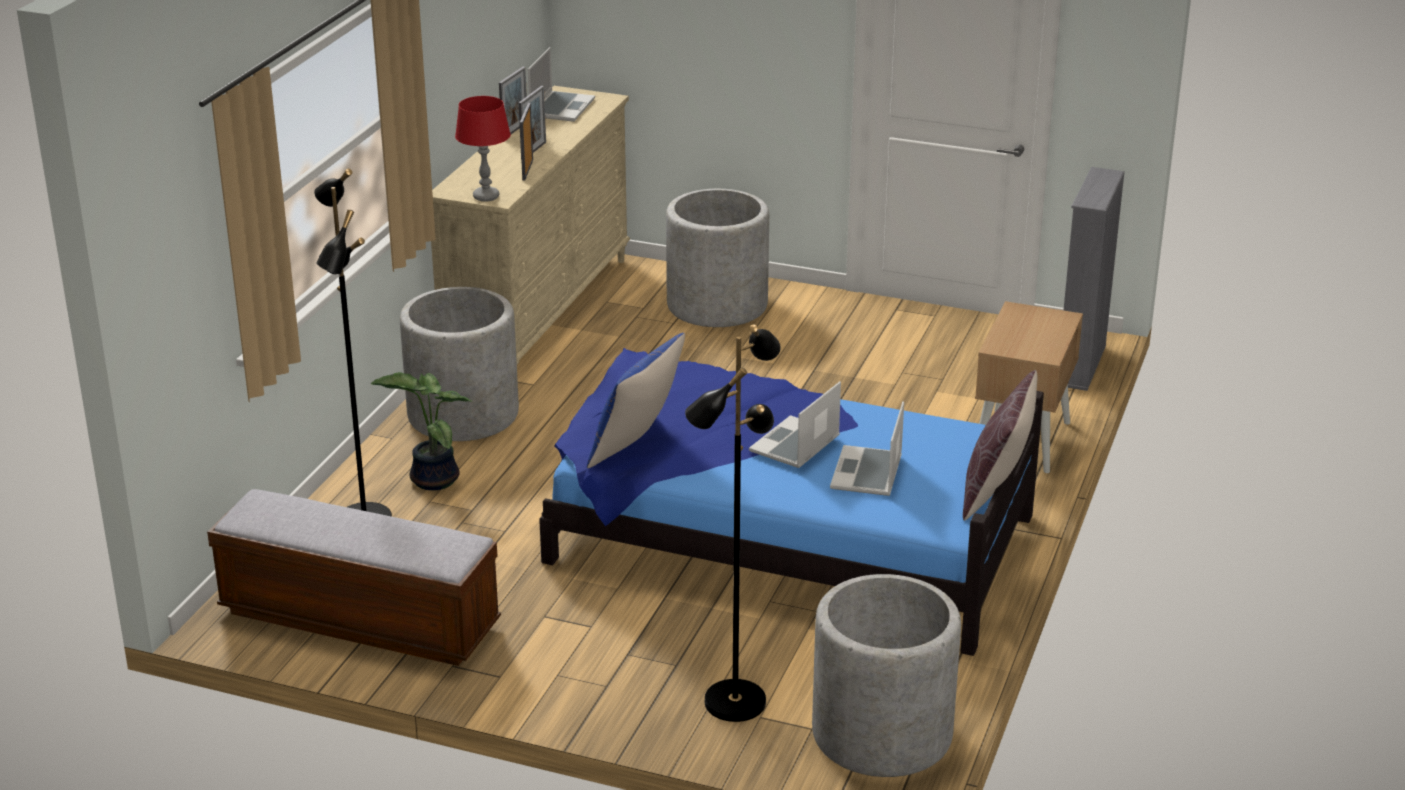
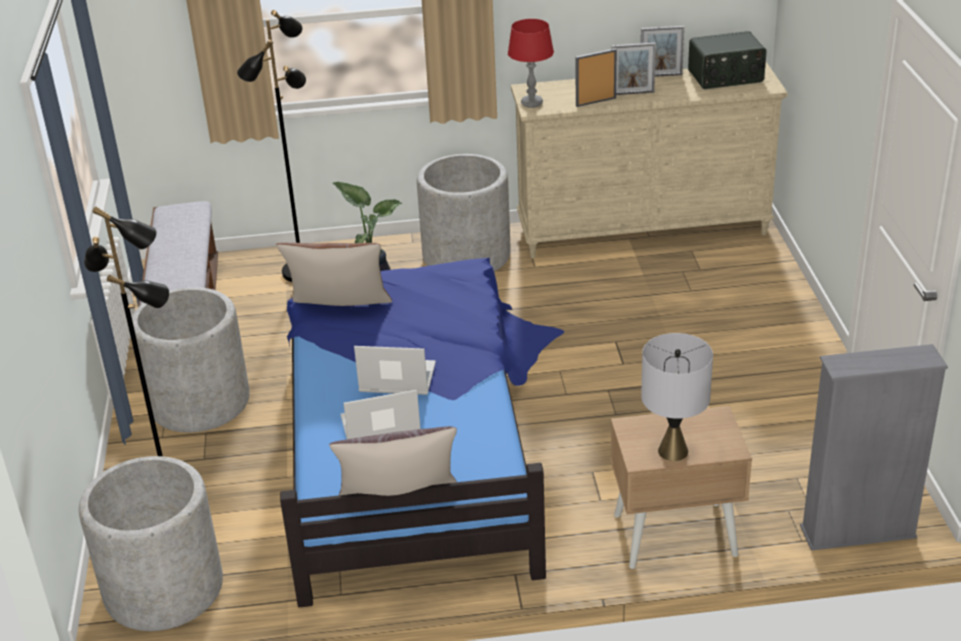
camera: 65 degrees right, 5 degrees up
laptop [528,47,595,122] -> radio [688,31,766,89]
blue pillow [587,333,685,468] -> brown pillow [276,243,392,306]
grey planter [666,189,769,327] -> grey planter moved to [132,287,250,432]
none -> grey table lamp [641,333,713,461]

